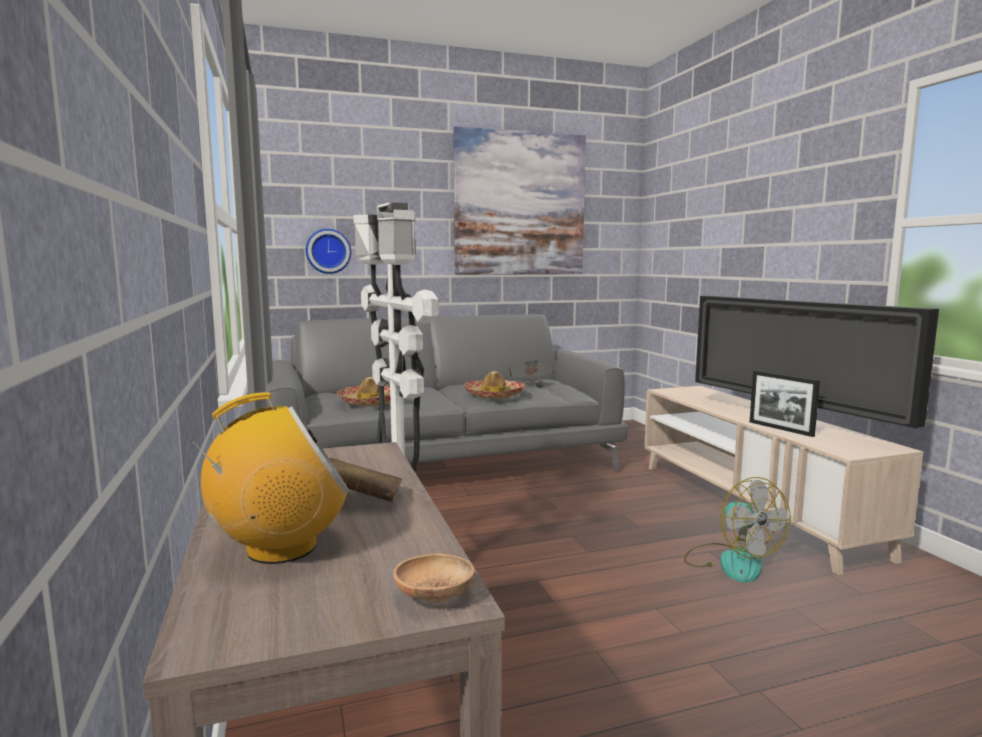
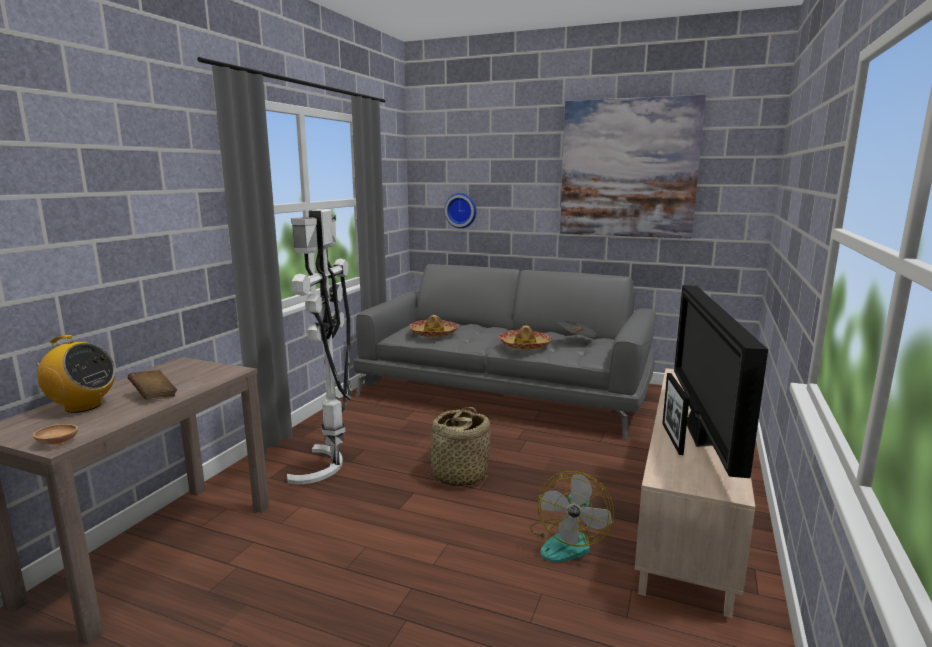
camera: 40 degrees right, 5 degrees up
none -> basket [424,407,490,486]

